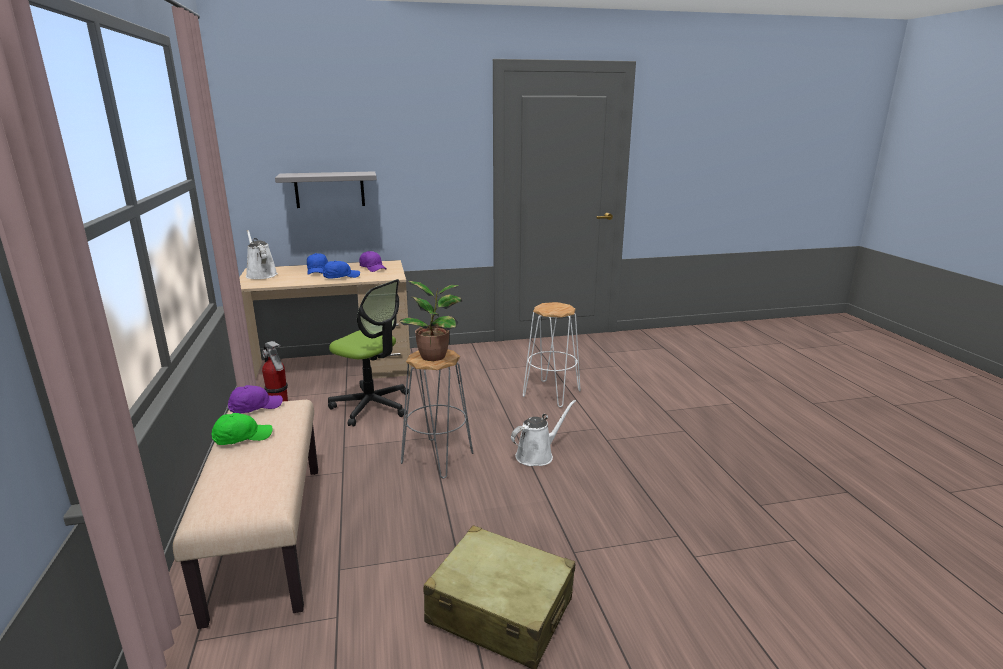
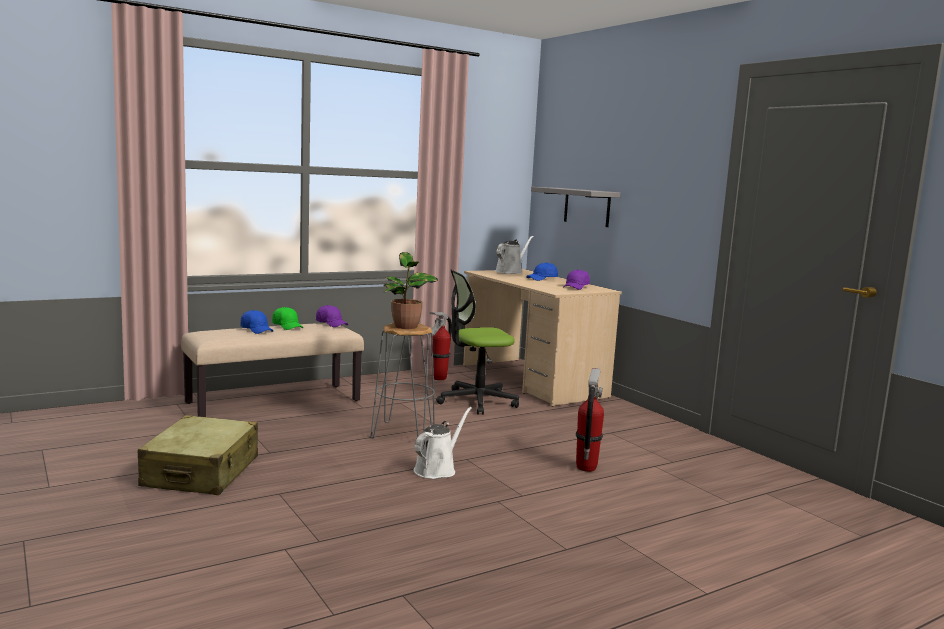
camera: 70 degrees right, 10 degrees down
blue cap [323,261,360,278] -> blue cap moved to [240,310,273,334]
office chair [328,279,409,426] -> office chair turned 60 degrees clockwise [436,270,519,415]
white watering can [511,400,576,466] -> white watering can turned 90 degrees counterclockwise [414,407,472,479]
white stool [523,302,581,407] -> fire extinguisher [576,368,604,472]

